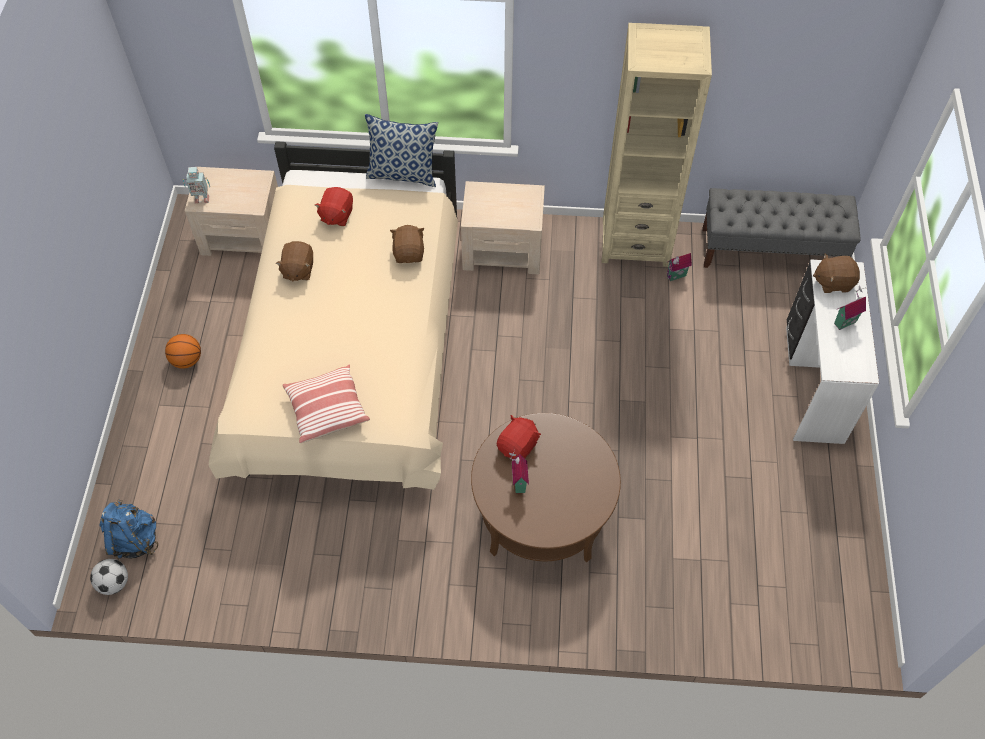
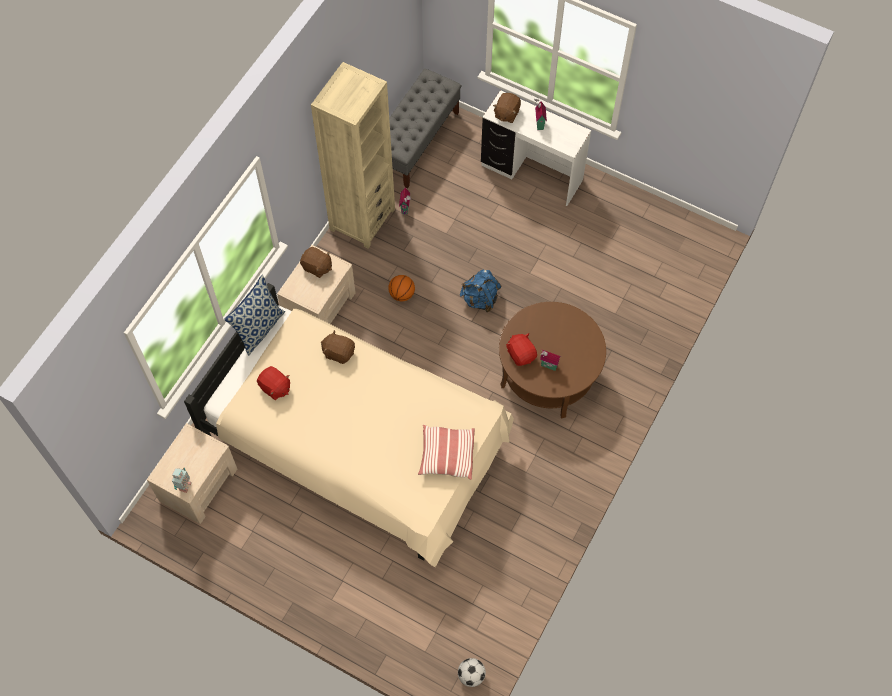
camera: 65 degrees left, 5 degrees up
blue backpack [99,499,158,559] -> blue backpack moved to [460,270,502,312]
basketball [165,334,201,369] -> basketball moved to [388,275,415,301]
brown plush toy [276,241,313,281] -> brown plush toy moved to [300,247,332,278]

